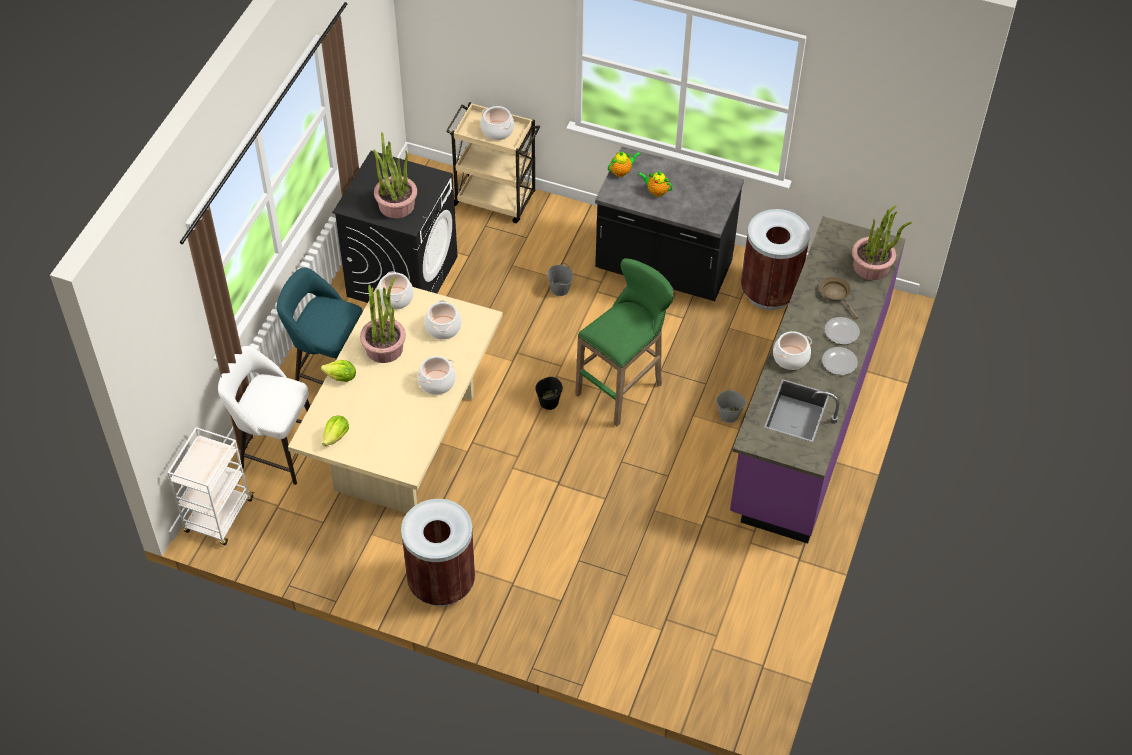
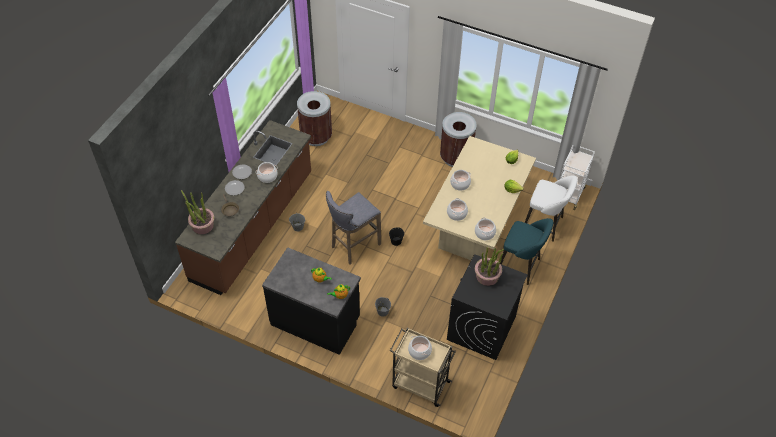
camera: 175 degrees left, 0 degrees up
potted plant [360,277,406,363] -> none
green stool [575,258,675,426] -> grey stool [326,191,381,265]
purple counter [730,217,906,543] -> brown counter [175,120,311,295]
brown trash can [741,209,810,310] -> brown trash can moved to [297,91,332,146]

